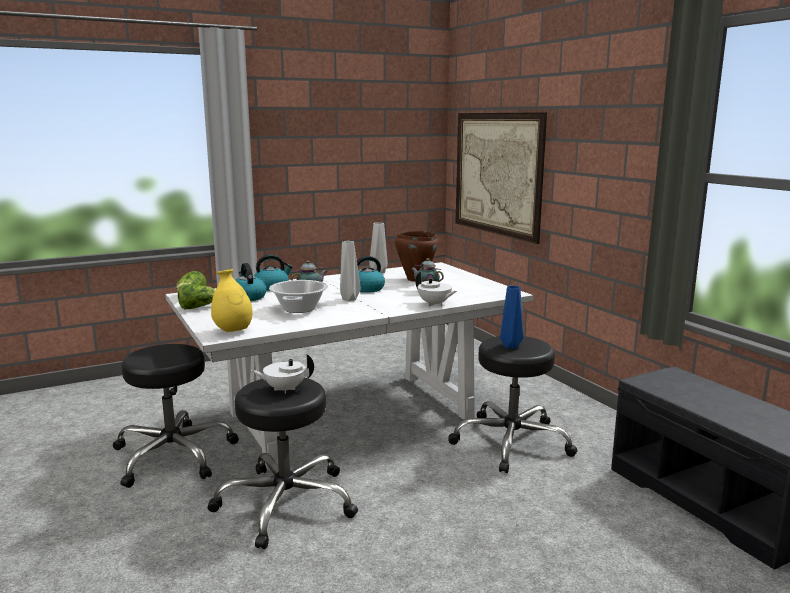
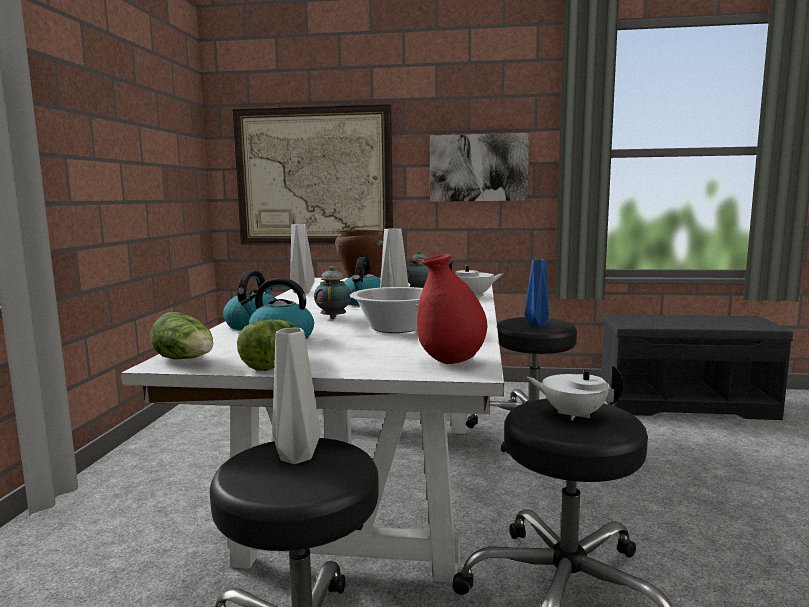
camera: 55 degrees left, 5 degrees down
yellow vase [211,269,253,332] -> red vase [417,254,487,364]
white teapot [251,354,314,394] -> white teapot turned 90 degrees clockwise [527,365,623,421]
none -> grey vase [272,328,321,464]
none -> picture [430,133,530,202]

